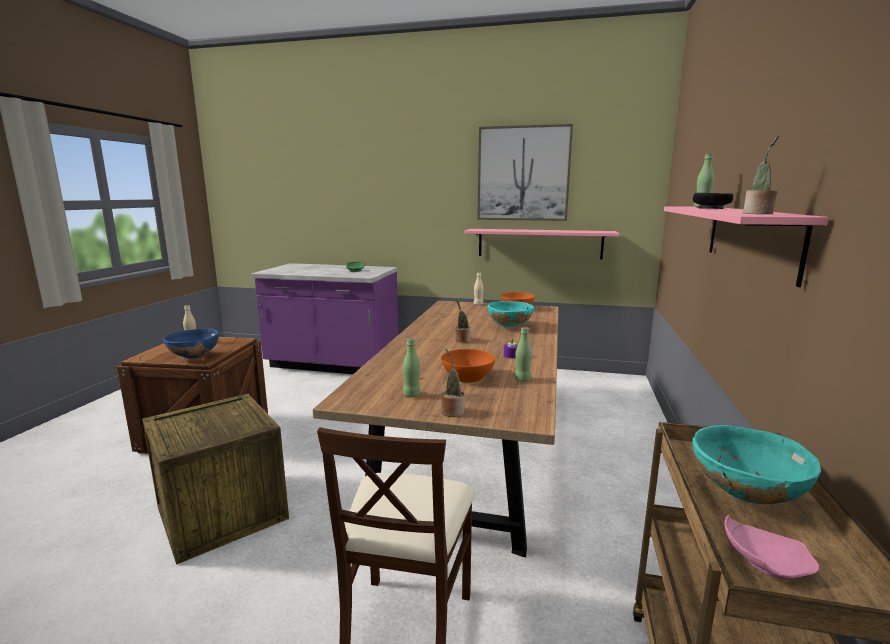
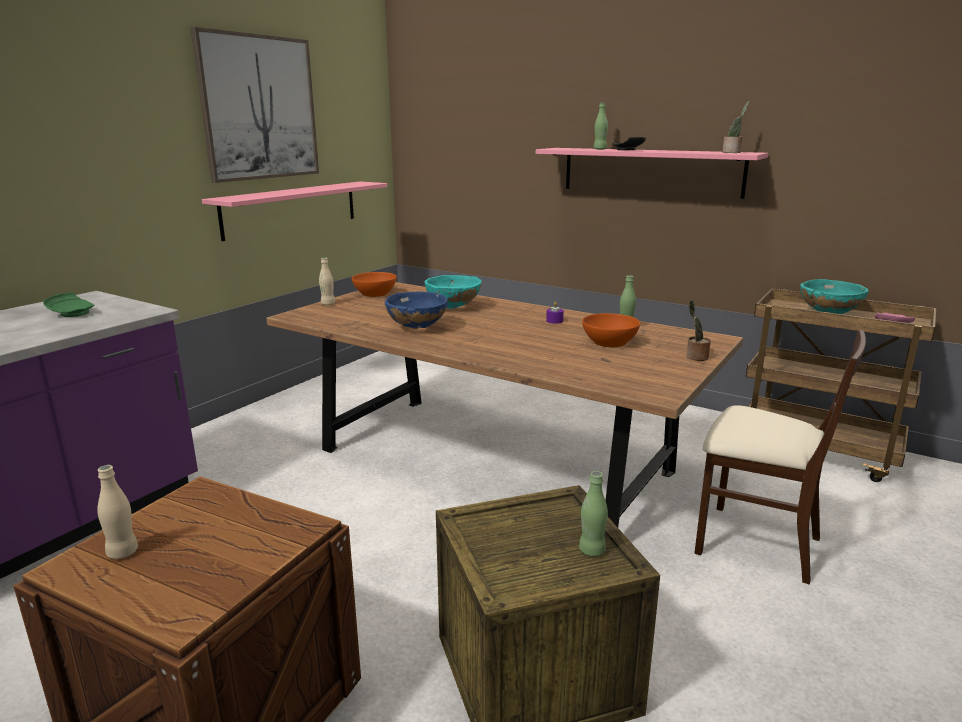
camera: 70 degrees left, 5 degrees up
blue bowl [163,328,219,359] -> blue bowl moved to [385,292,448,329]
green bottle [403,338,421,397] -> green bottle moved to [579,471,608,556]
potted plant [455,298,471,343] -> none

